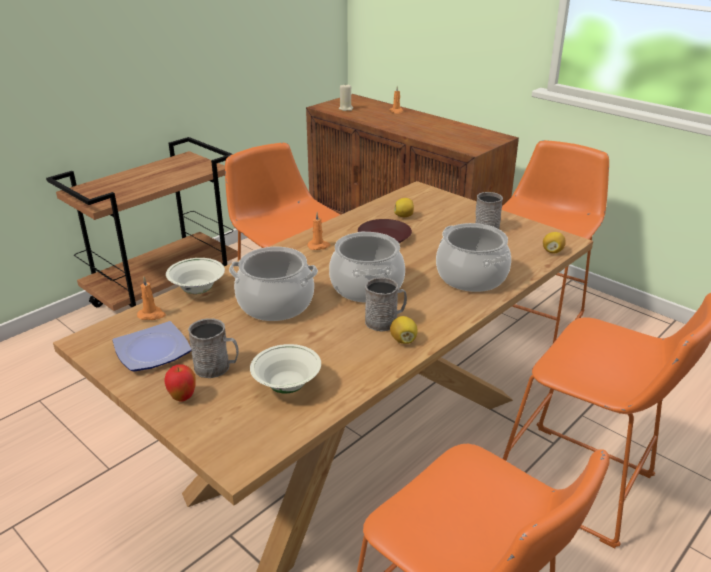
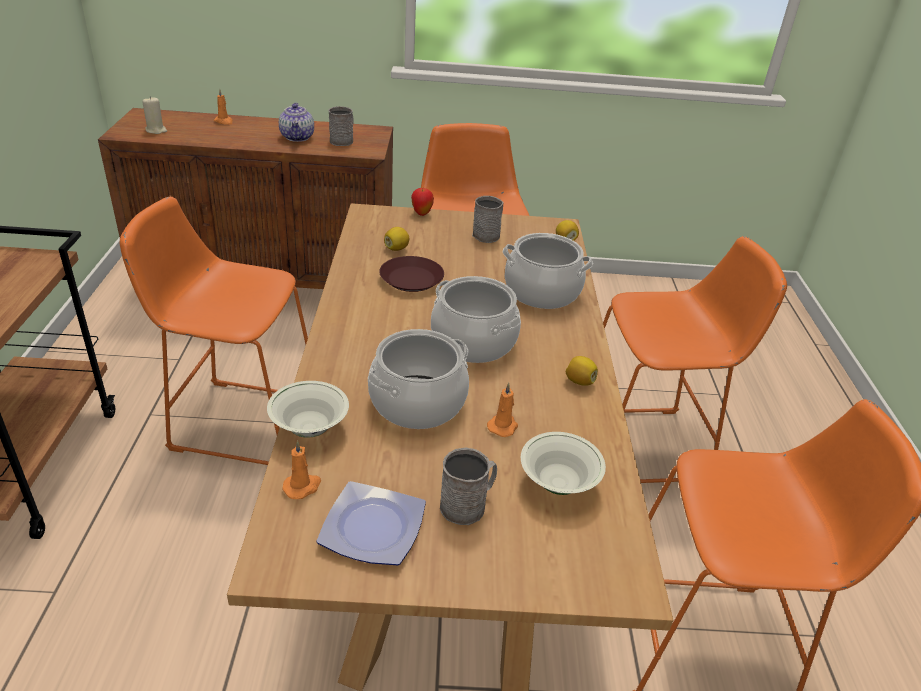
camera: 45 degrees left, 5 degrees up
apple [165,364,196,402] -> apple moved to [411,188,434,216]
orange candle [307,213,330,250] -> orange candle moved to [487,383,518,437]
grey mug [365,277,407,332] -> grey mug moved to [328,106,354,146]
none -> teapot [279,103,314,142]

